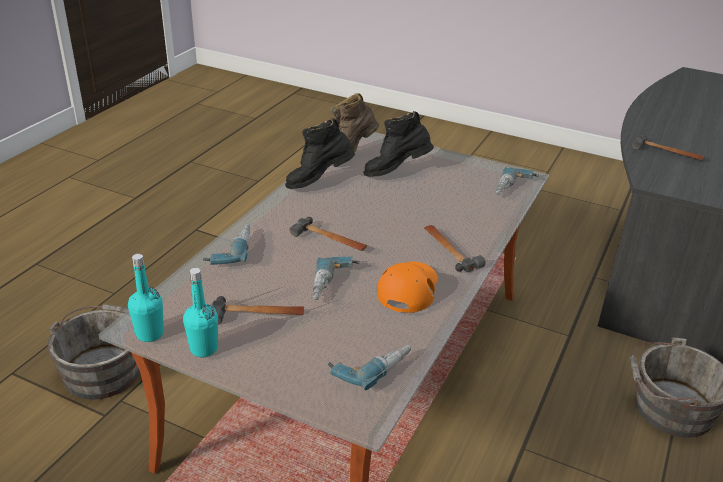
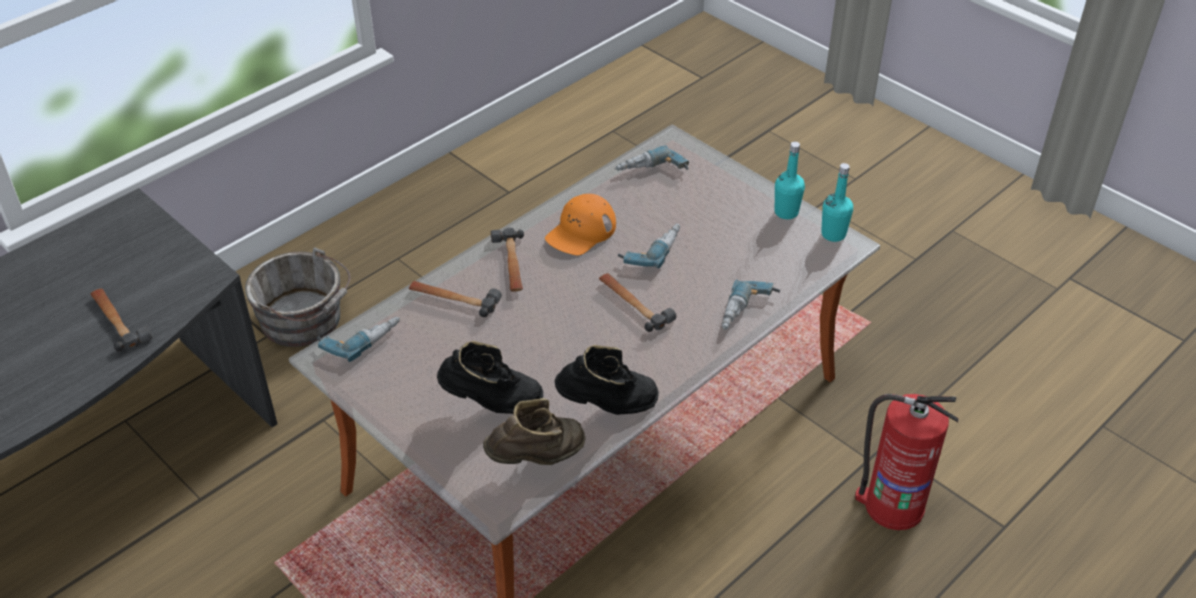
camera: 160 degrees left, 10 degrees up
grey bucket [48,304,140,399] -> fire extinguisher [855,394,959,530]
hammer [212,296,304,324] -> hammer moved to [409,281,502,317]

